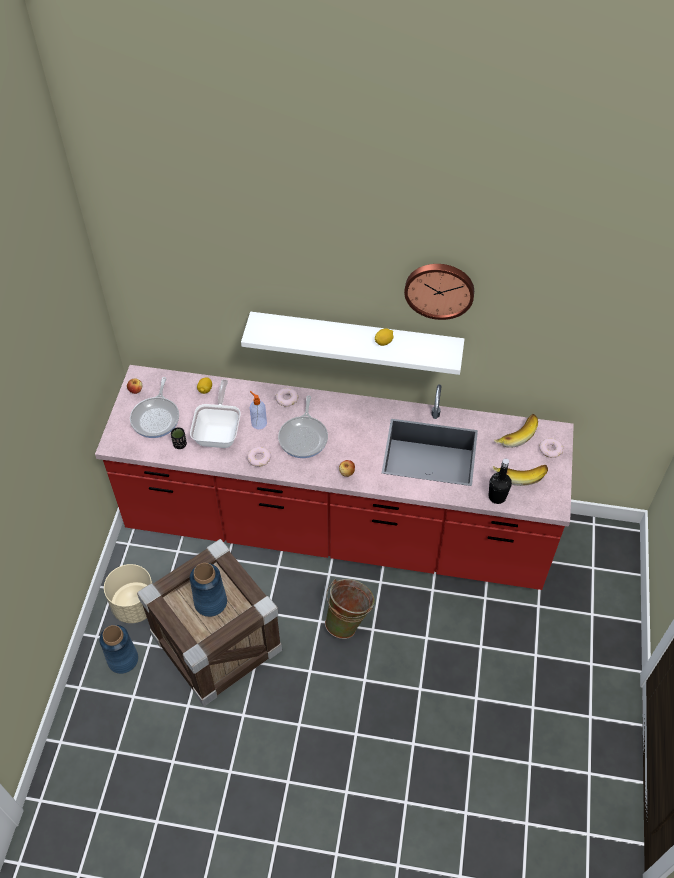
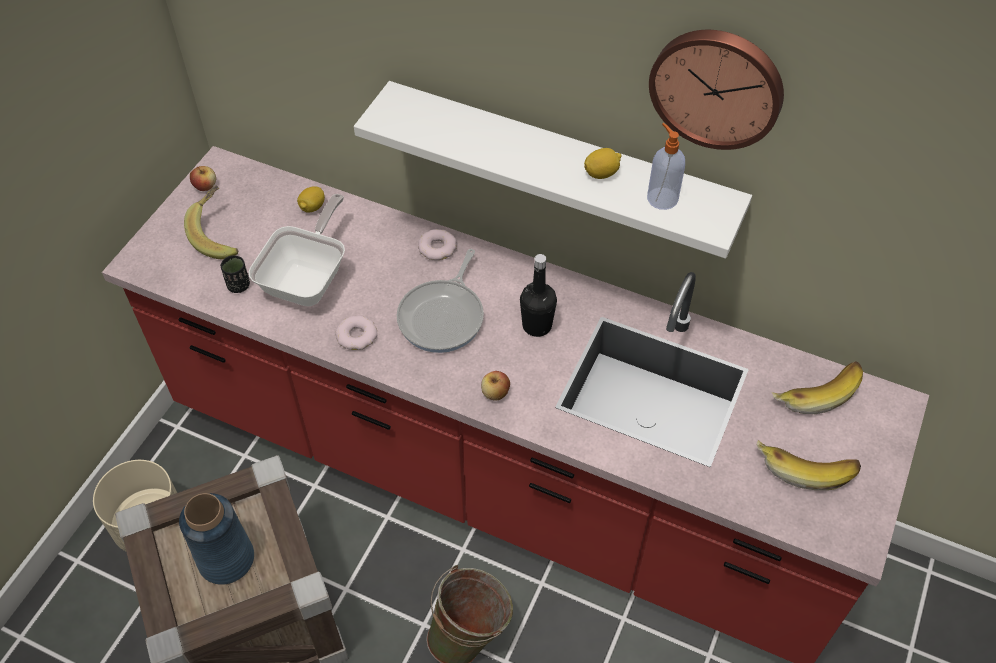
camera: 15 degrees right, 0 degrees up
blue vase [99,625,138,674] -> none
frying pan [130,377,179,438] -> banana [184,185,238,260]
soap dispenser [250,391,267,429] -> soap dispenser moved to [647,123,685,210]
black bottle [489,458,512,504] -> black bottle moved to [520,254,557,337]
donut [539,438,563,458] -> none

